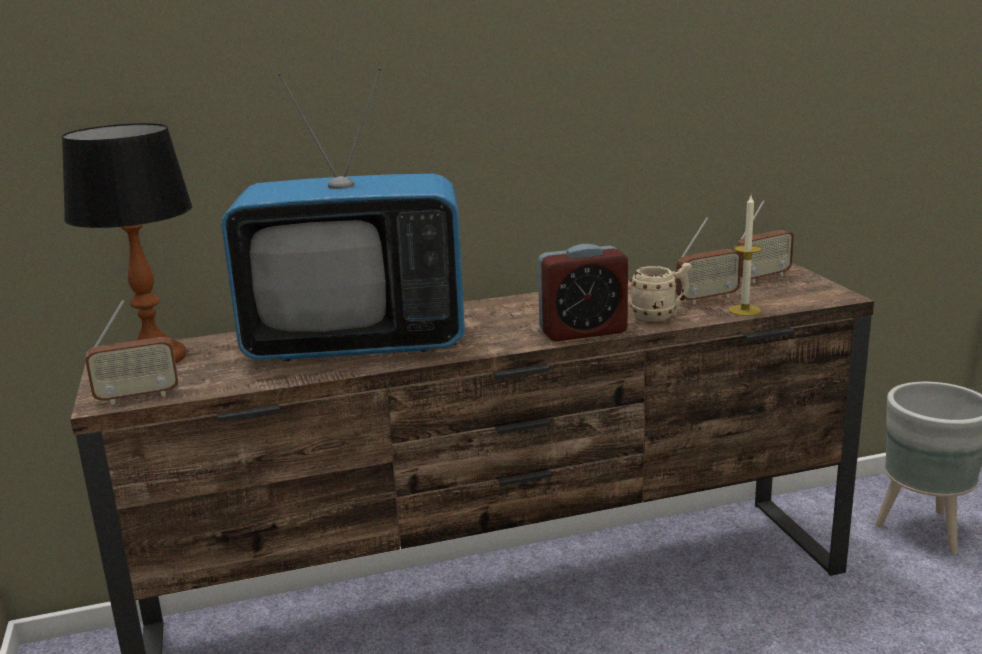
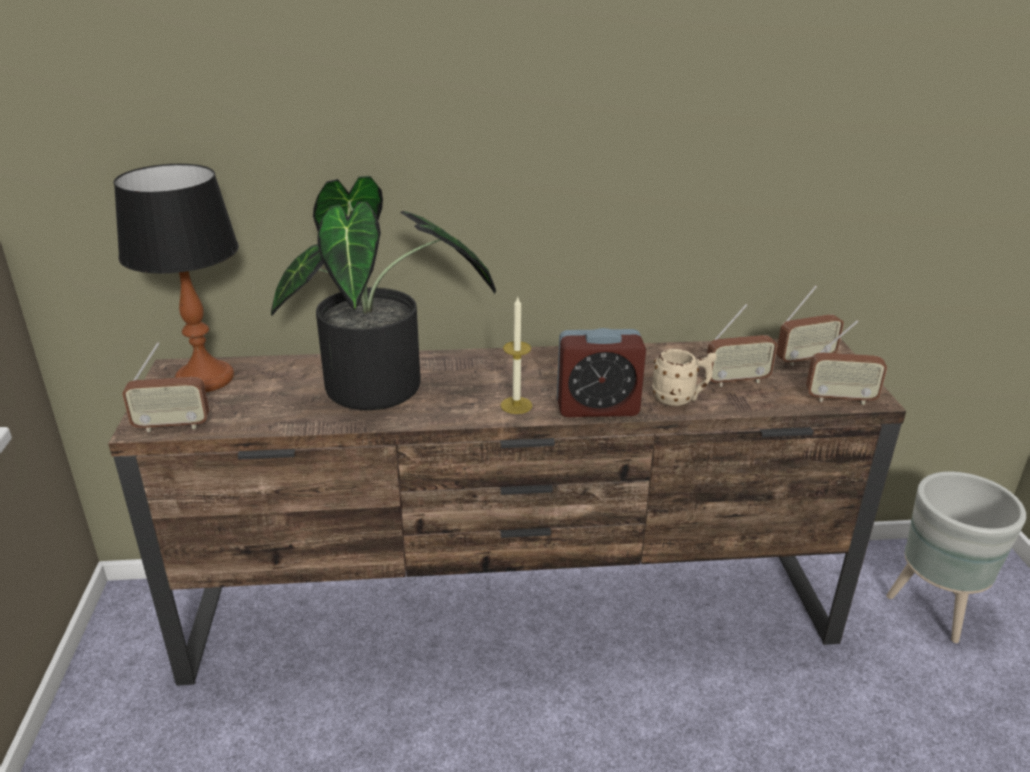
camera: 10 degrees right, 10 degrees up
television [221,68,465,361] -> potted plant [271,176,496,410]
candle [729,195,762,316] -> candle moved to [501,297,532,414]
none -> radio [806,320,887,405]

